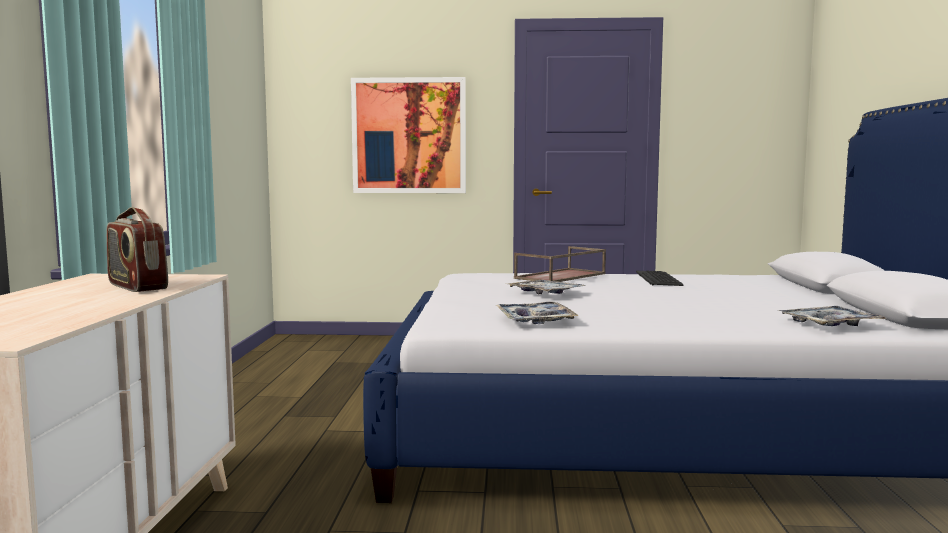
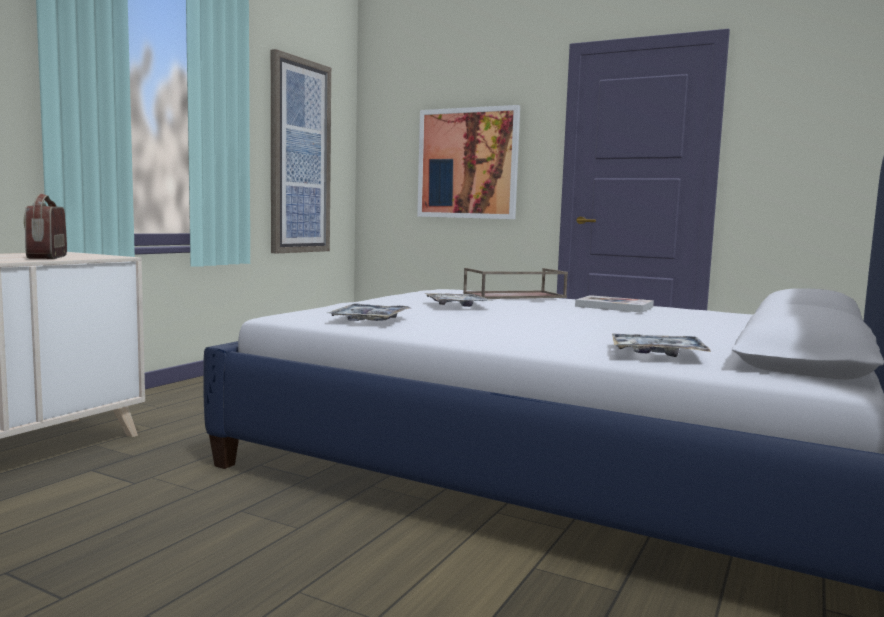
camera: 25 degrees right, 0 degrees up
keyboard [636,271,683,286] -> book [575,295,654,313]
none -> picture [271,49,331,253]

